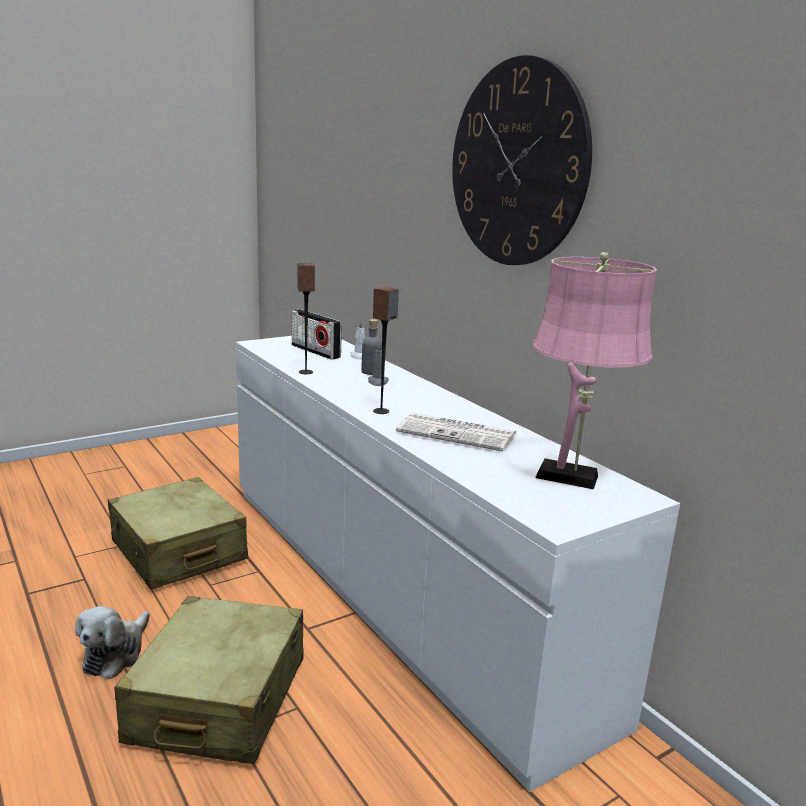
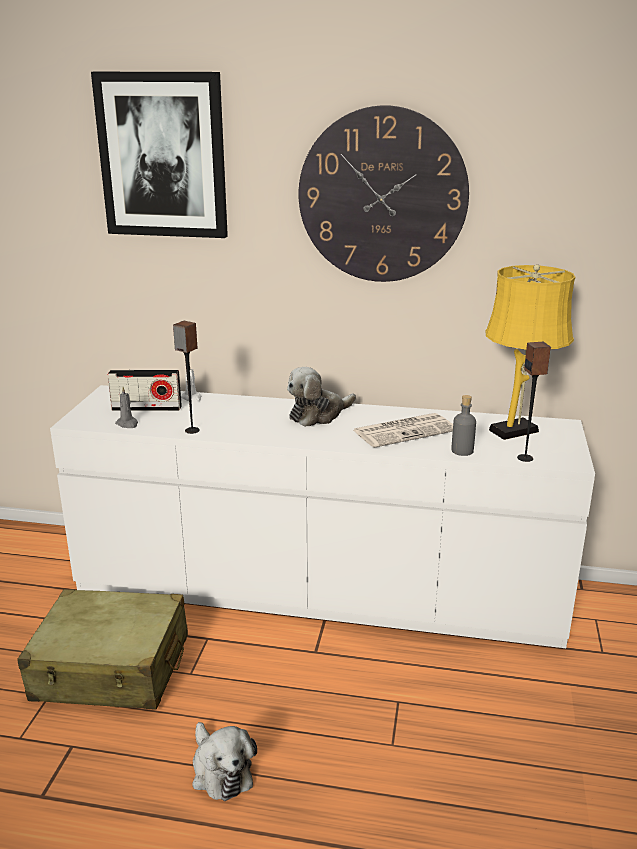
camera: 45 degrees left, 5 degrees up
beige suitcase [114,596,304,764] -> none
grey bottle [361,319,382,375] -> grey bottle moved to [451,395,476,456]
grey candle [368,342,389,386] -> grey candle moved to [115,387,138,428]
speaker [373,286,399,414] -> speaker moved to [517,342,551,462]
pink table lamp [533,252,657,489] -> yellow table lamp [485,264,575,440]
none -> picture [91,72,228,238]
none -> plush toy [287,367,356,427]

